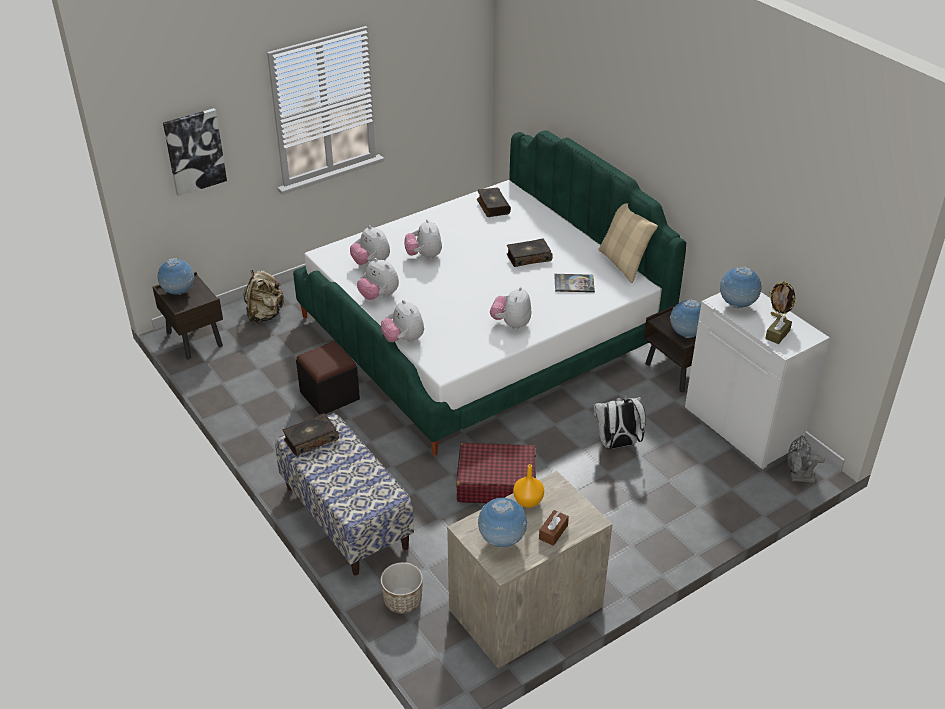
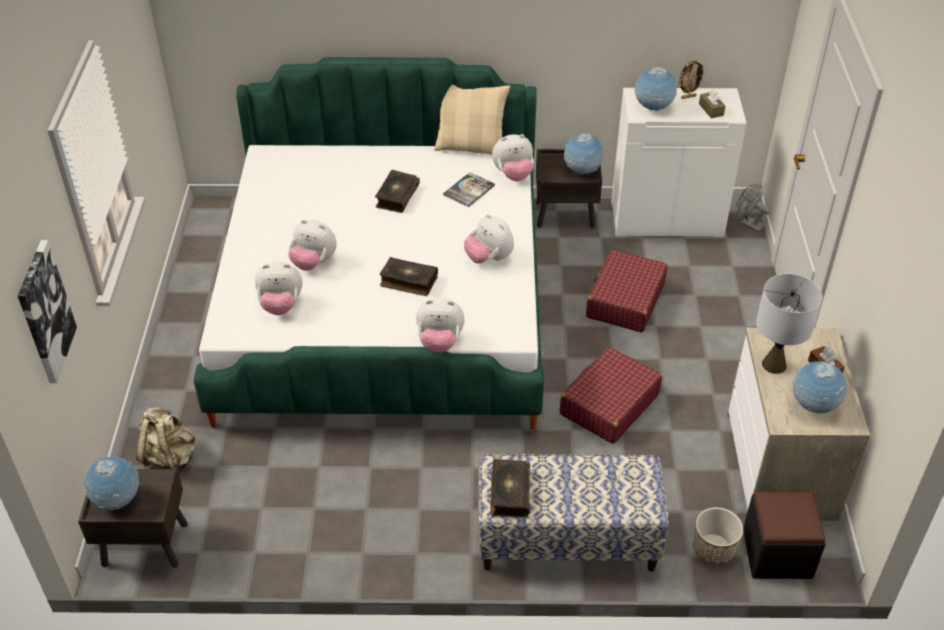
camera: 55 degrees left, 5 degrees up
black ottoman [296,341,360,415] -> black ottoman moved to [743,491,826,579]
plush toy [357,258,399,300] -> plush toy moved to [492,134,534,181]
book [477,188,511,217] -> book moved to [380,257,438,296]
orange vase [513,464,544,508] -> grey table lamp [756,274,822,374]
white backpack [593,397,646,449] -> red suitcase [586,250,667,333]
grey fan [788,436,825,483] -> grey fan turned 90 degrees clockwise [736,183,771,233]

